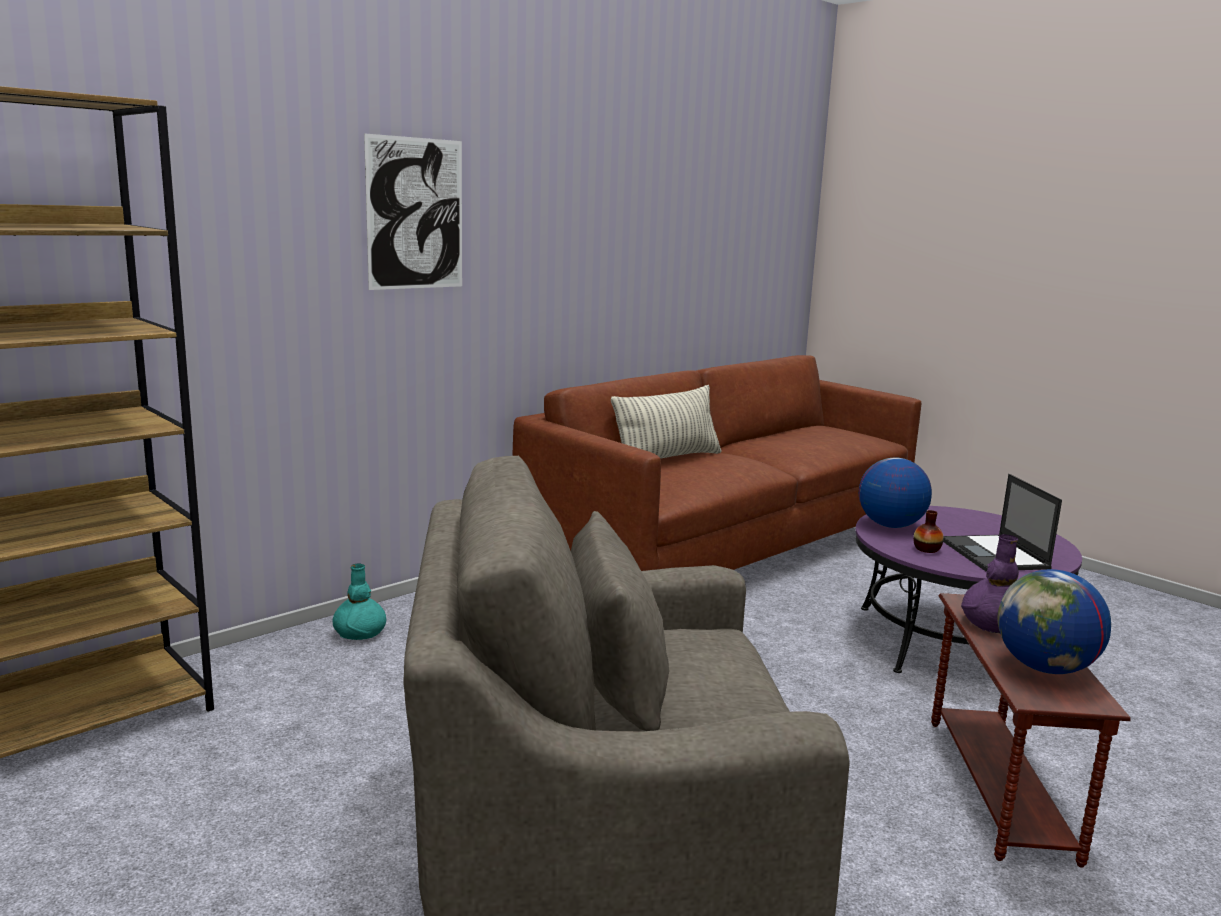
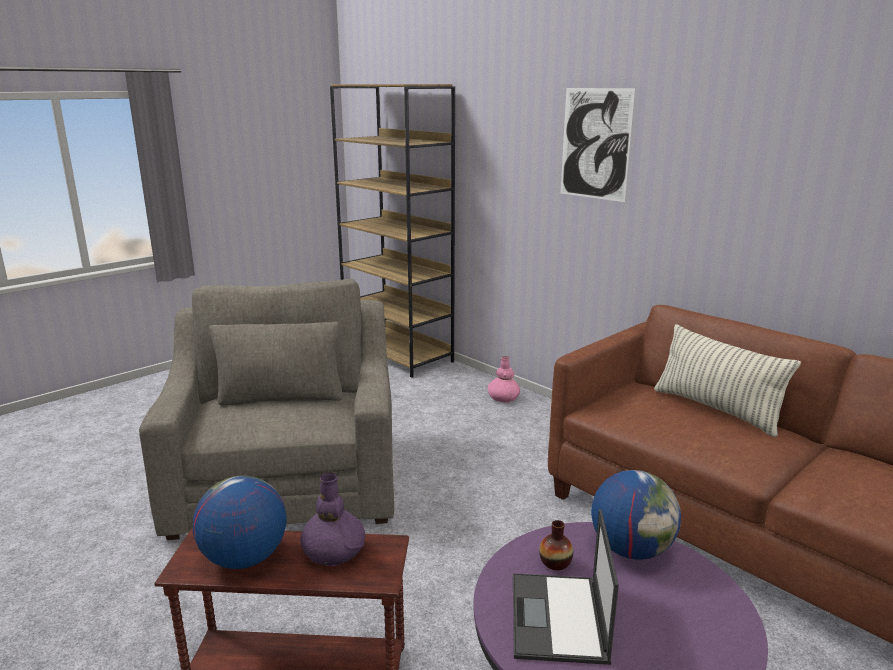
camera: 90 degrees right, 5 degrees up
turquoise vase [333,563,386,640] -> pink vase [488,356,520,403]
laptop [943,474,1062,571] -> laptop turned 75 degrees counterclockwise [513,509,619,665]

